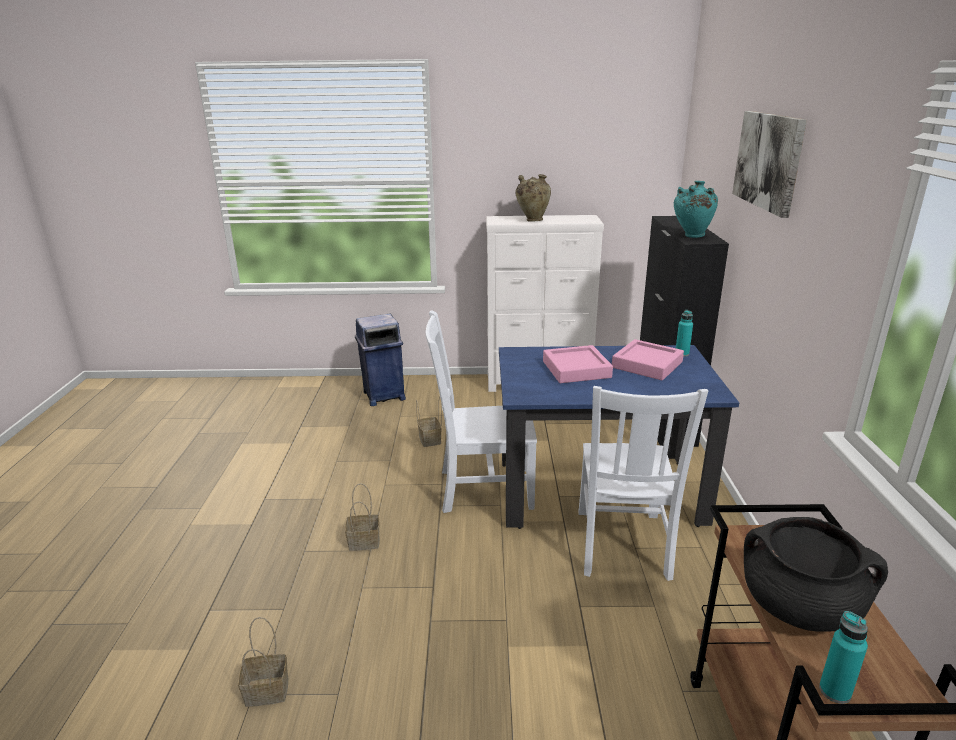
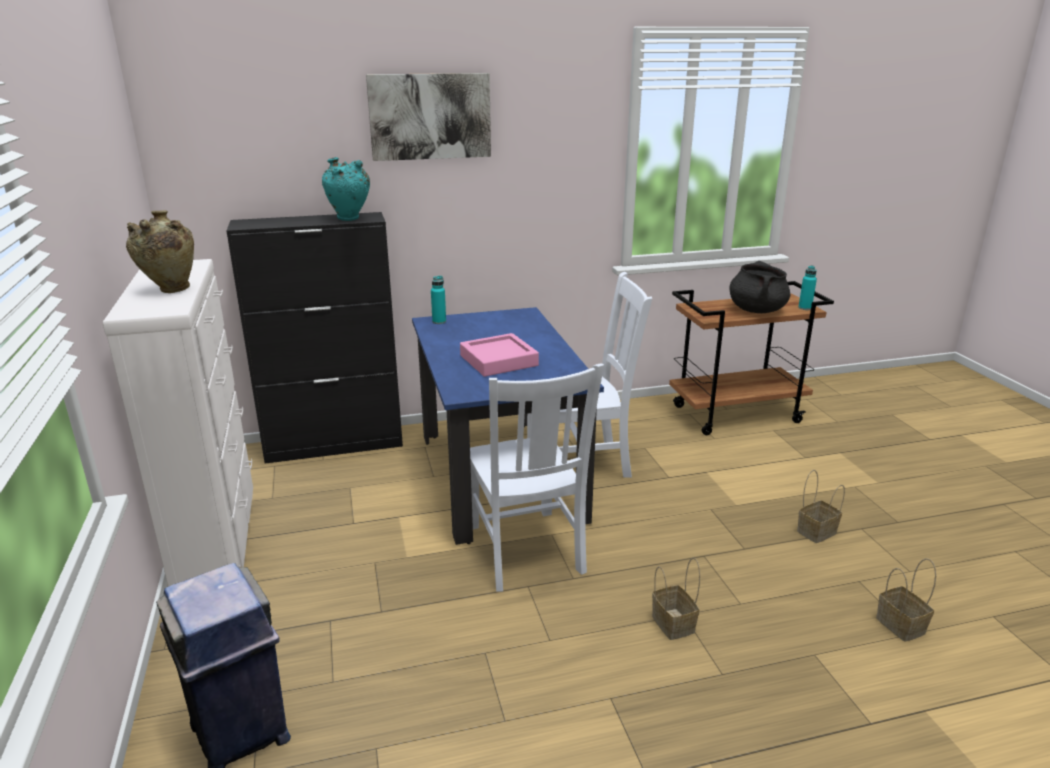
camera: 105 degrees left, 0 degrees up
basket [416,397,442,447] -> basket moved to [797,470,845,543]
pink tray [612,339,684,380] -> none

